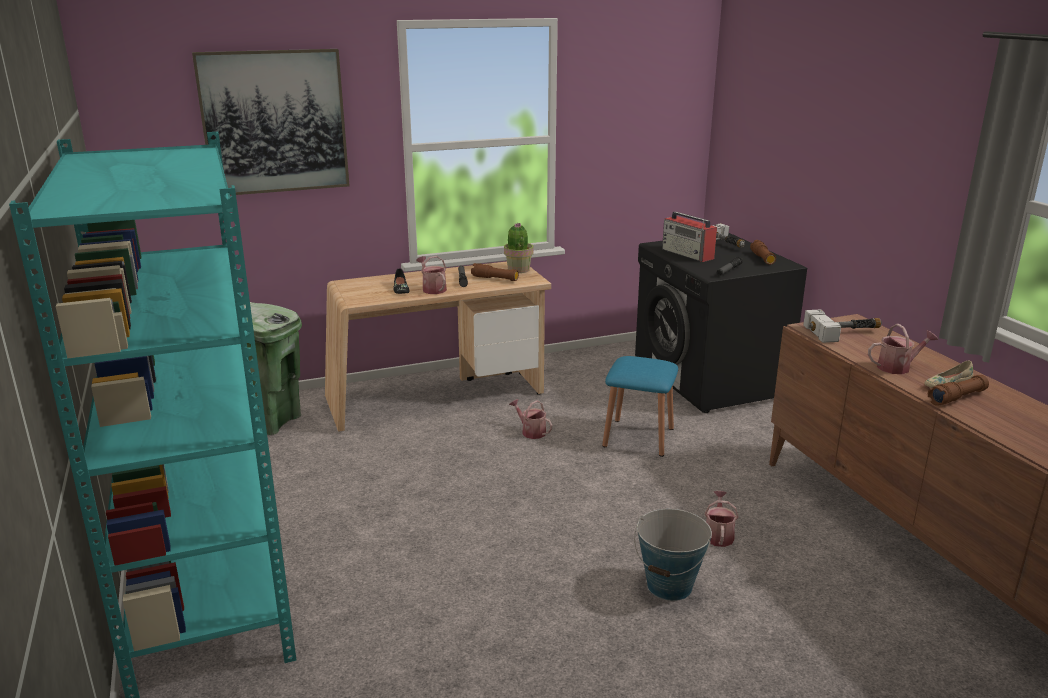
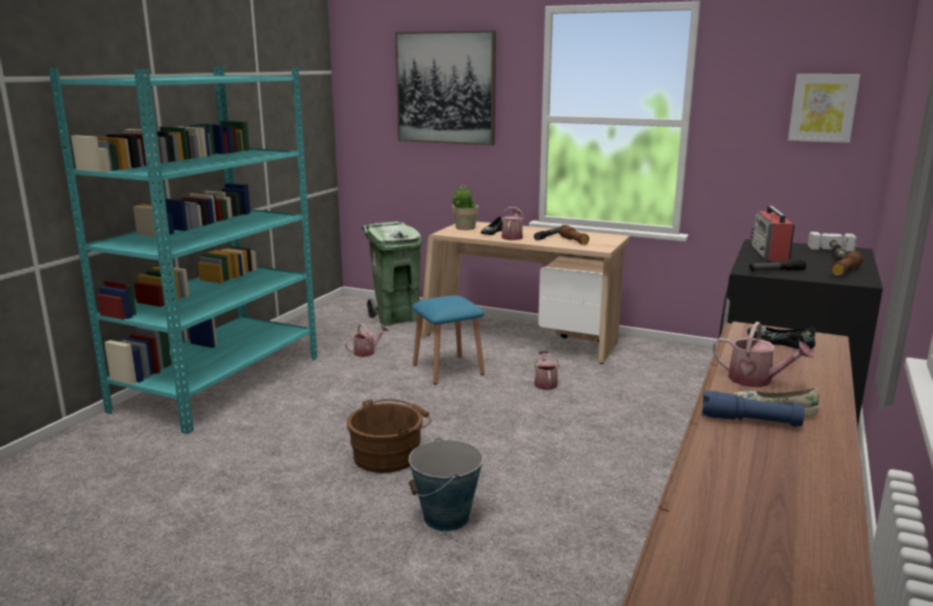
camera: 45 degrees right, 5 degrees down
potted plant [504,222,534,273] -> potted plant moved to [452,184,479,230]
blue stool [602,356,678,457] -> blue stool moved to [412,295,485,384]
watering can [705,491,739,547] -> watering can moved to [345,324,388,357]
hammer [803,309,882,343] -> black shoe [747,327,815,349]
brown flashlight [928,375,989,406] -> blue flashlight [702,391,804,427]
none -> brown bucket [347,399,431,473]
none -> picture [788,74,861,143]

